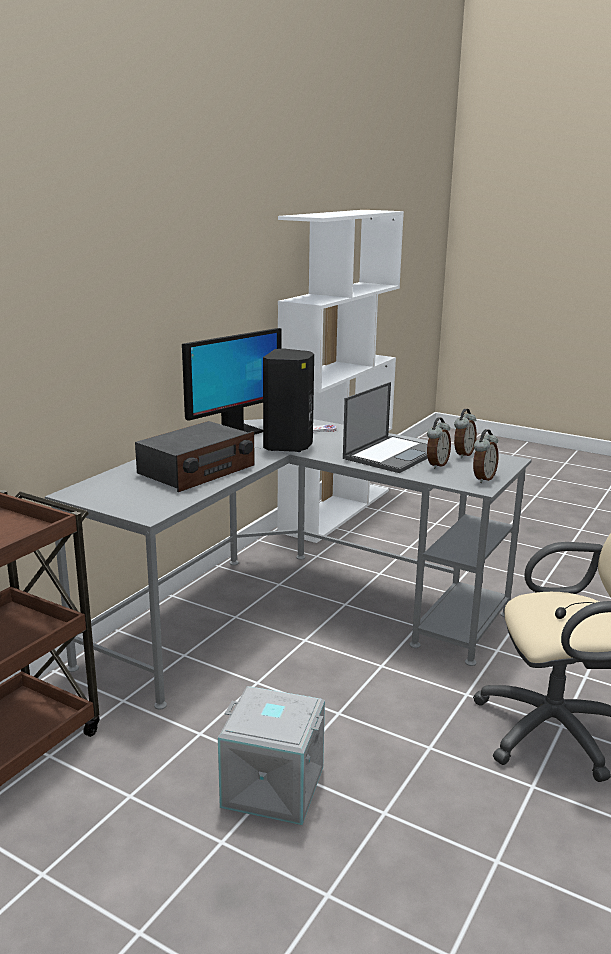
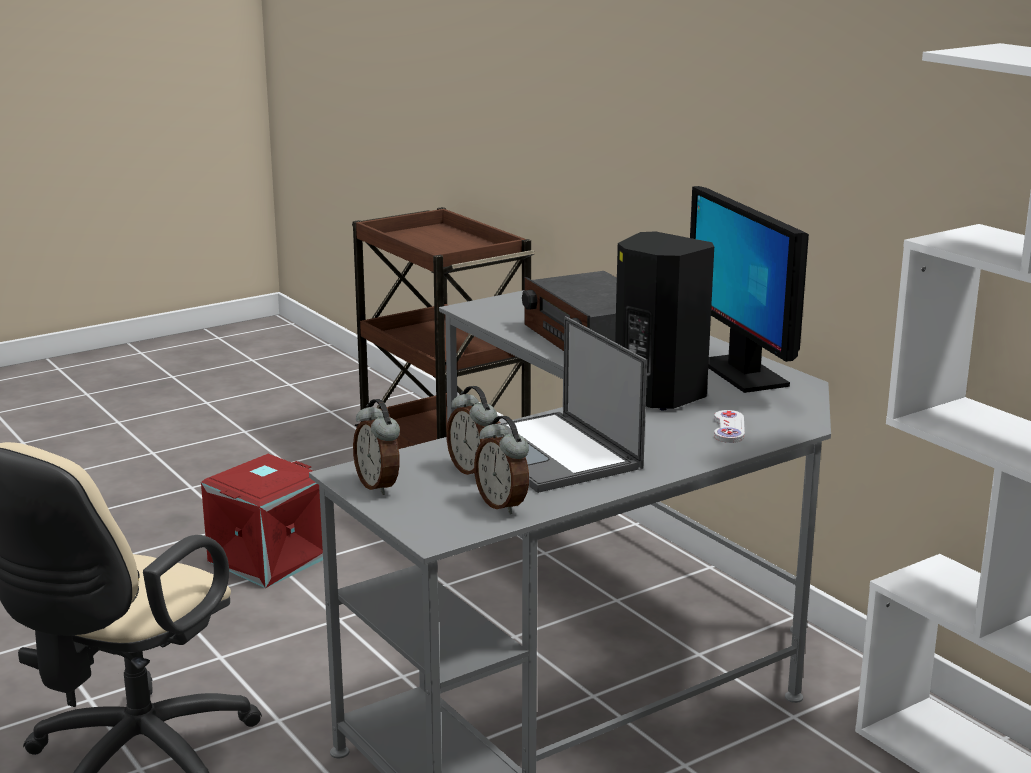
camera: 115 degrees right, 0 degrees up
grey storage box [218,686,325,825] -> red storage box [201,454,323,588]

